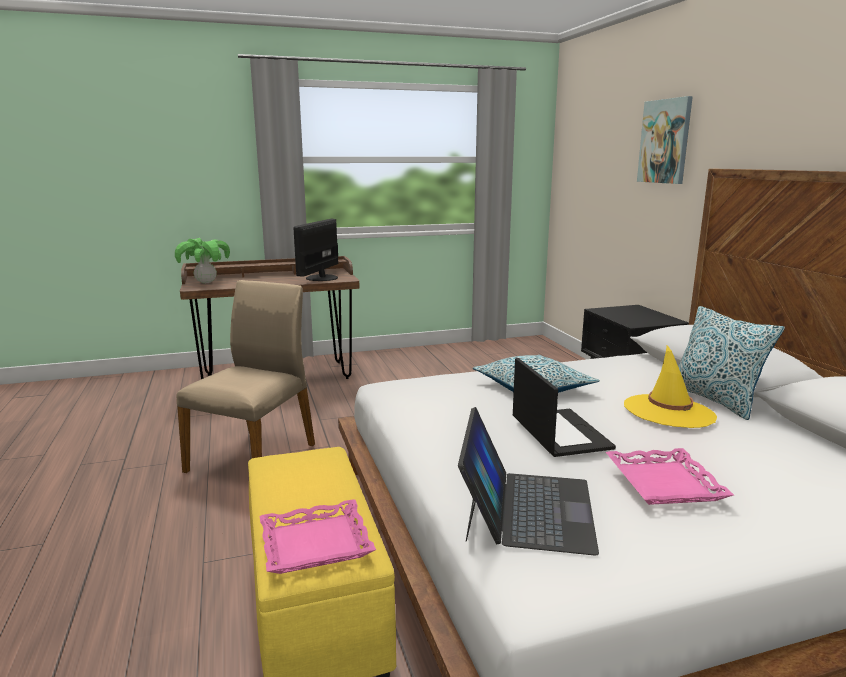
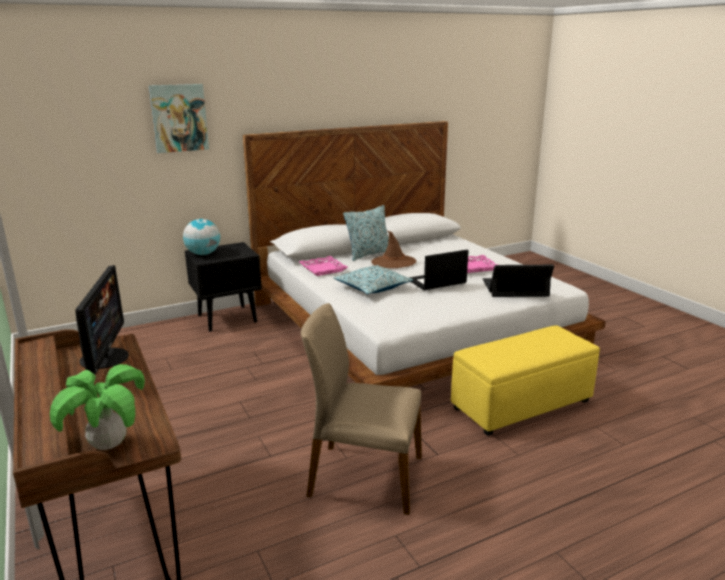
camera: 100 degrees left, 5 degrees up
pink tray [260,499,376,574] -> pink tray moved to [299,256,348,276]
monitor [293,218,339,281] -> monitor turned 105 degrees counterclockwise [76,265,129,374]
yellow hat [624,345,717,428] -> brown hat [371,231,417,268]
none -> globe [183,219,220,255]

